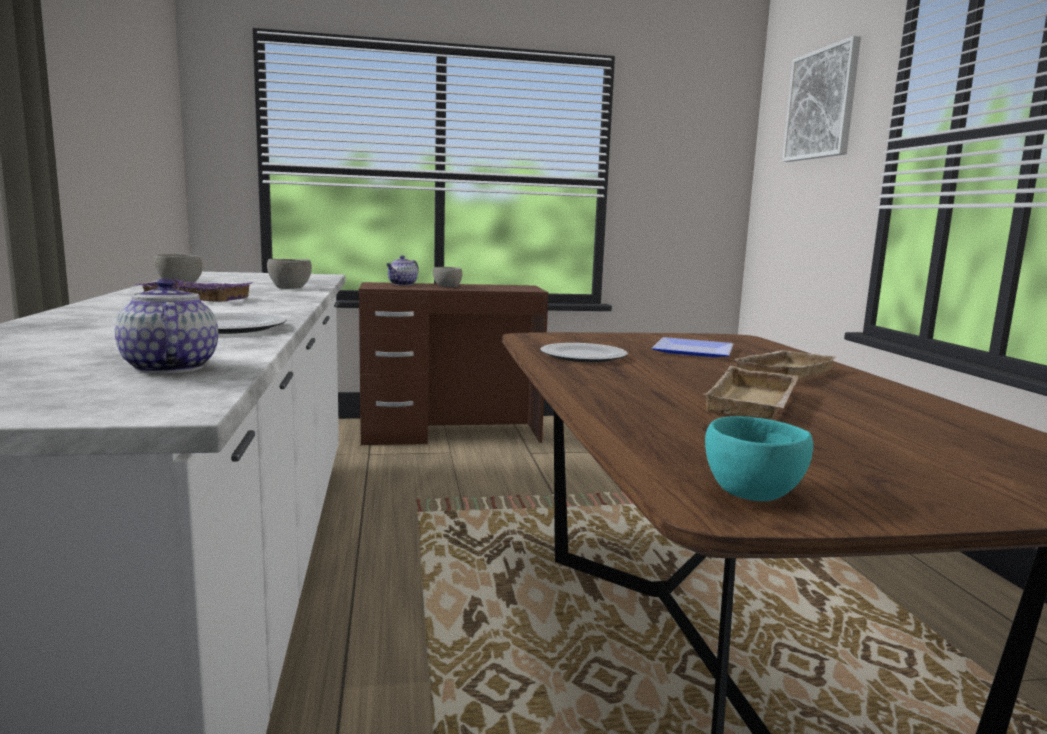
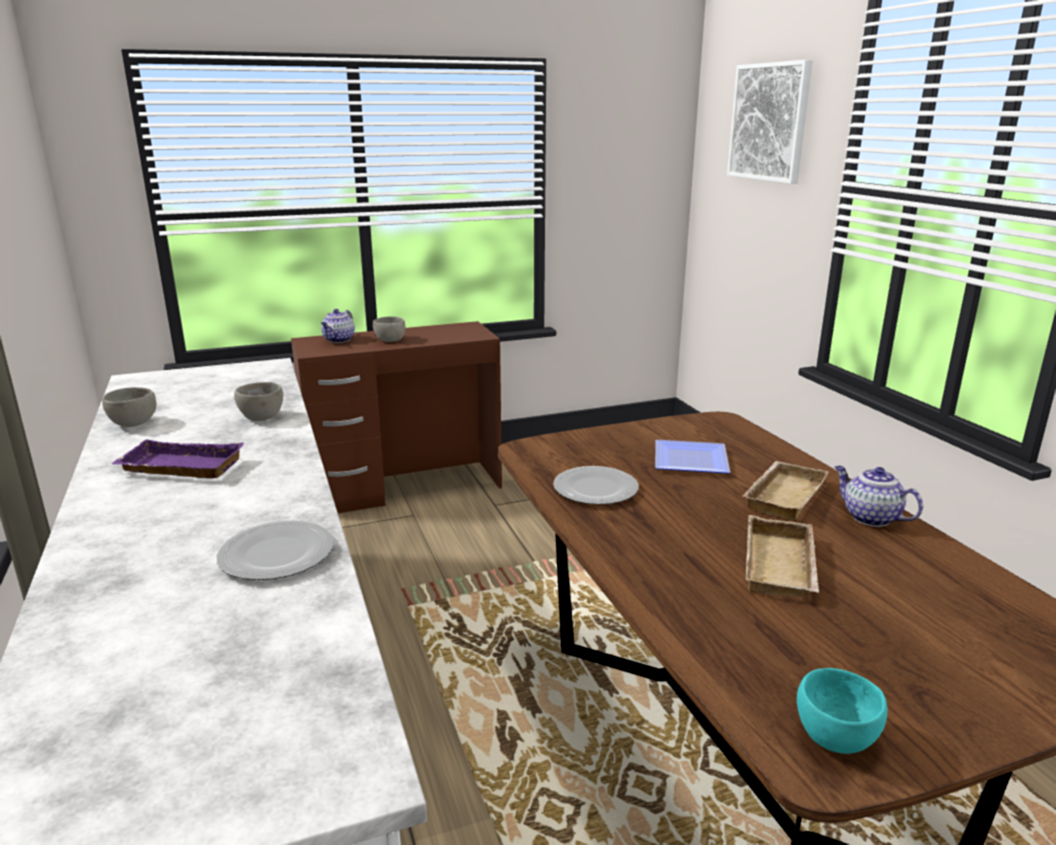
camera: 10 degrees left, 10 degrees up
teapot [115,278,219,374] -> teapot moved to [835,466,923,527]

